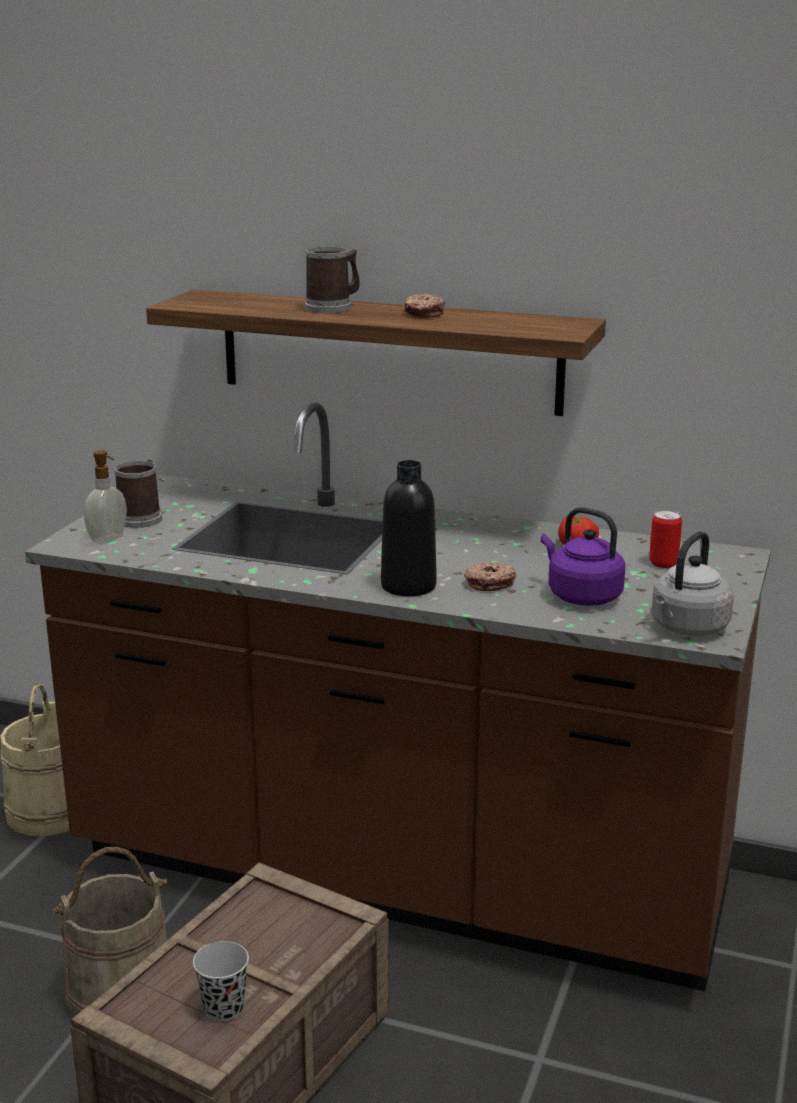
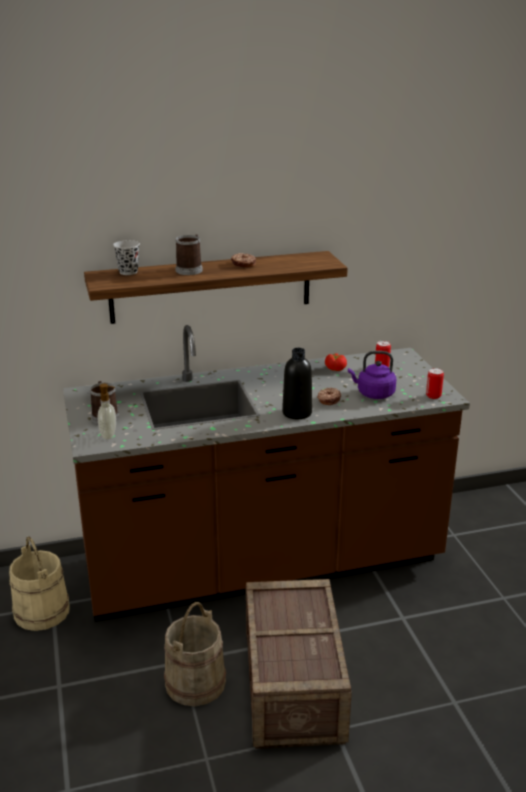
camera: 35 degrees left, 5 degrees up
black cup [193,941,249,1022] -> black cup moved to [113,240,140,275]
grey kettle [652,531,734,636] -> can [426,368,444,399]

